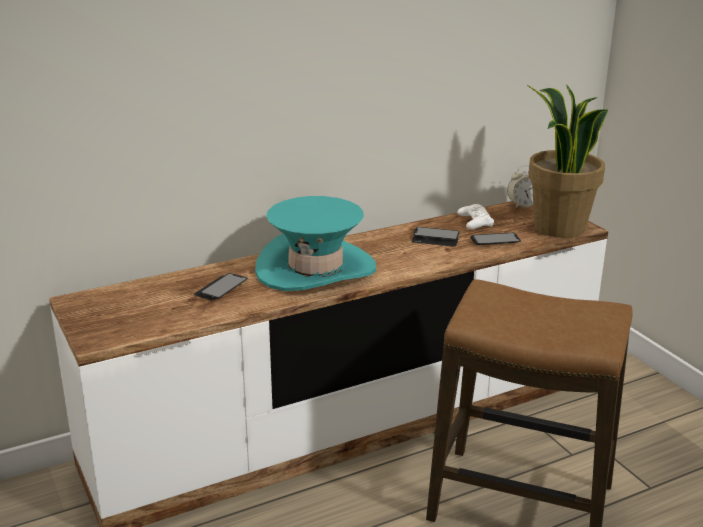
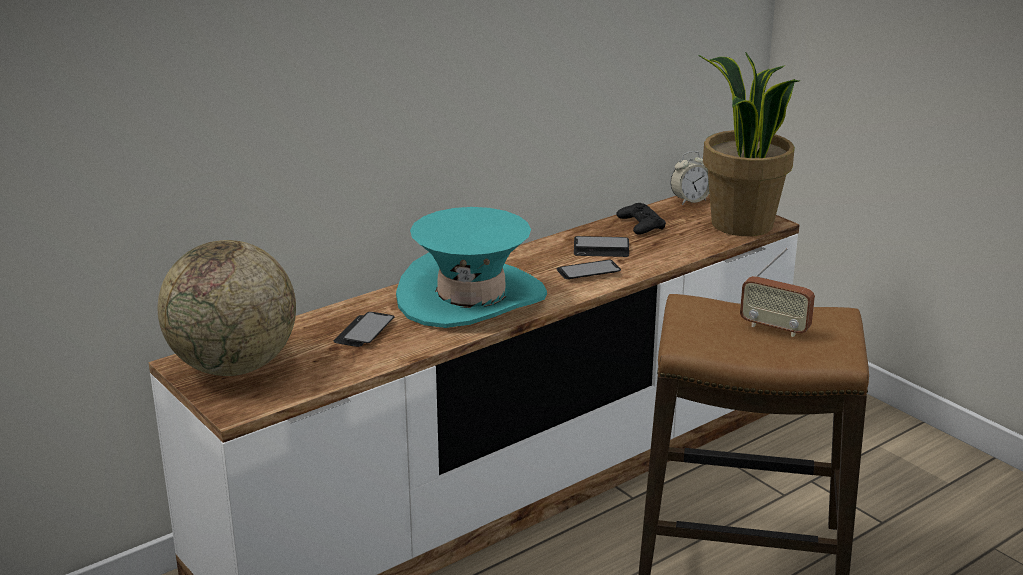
camera: 10 degrees left, 0 degrees up
white game controller [457,204,494,230] -> black game controller [616,203,666,234]
phone [470,233,521,245] -> phone moved to [557,260,621,279]
none -> globe [158,240,296,376]
none -> radio [740,248,815,337]

